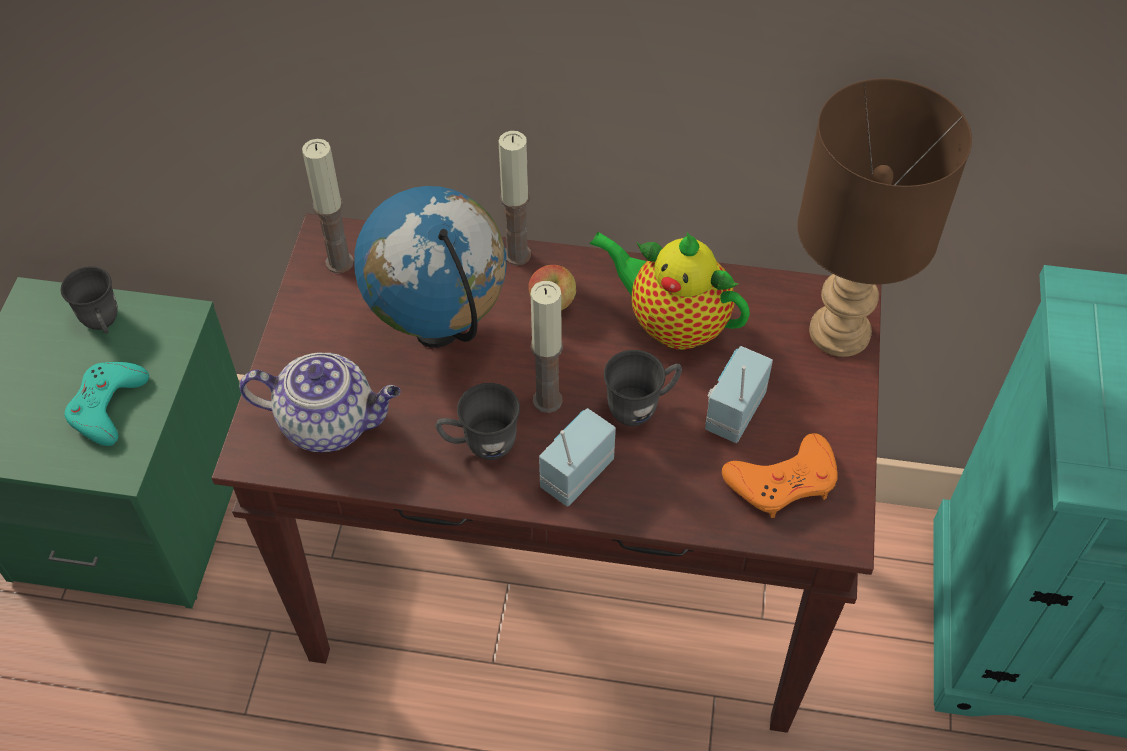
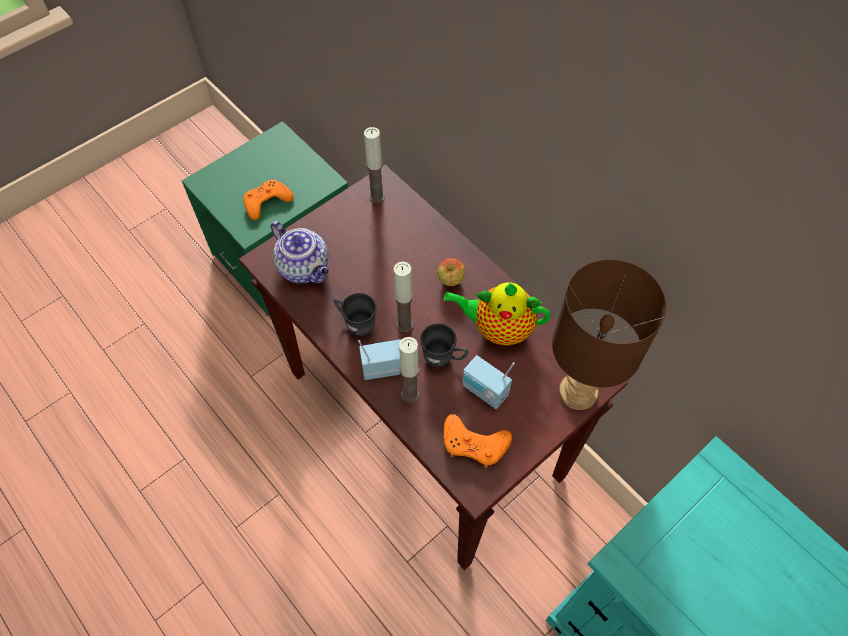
camera: 40 degrees right, 5 degrees up
grey mug [60,266,118,334] -> none
turquoise game controller [64,362,149,446] -> orange game controller [243,180,294,220]
globe [354,186,507,348] -> none
candle [499,131,531,265] -> candle moved to [399,337,419,403]
teapot [589,232,750,350] -> teapot turned 60 degrees counterclockwise [444,282,550,345]
radio [705,346,773,443] -> radio turned 120 degrees counterclockwise [462,355,515,409]

